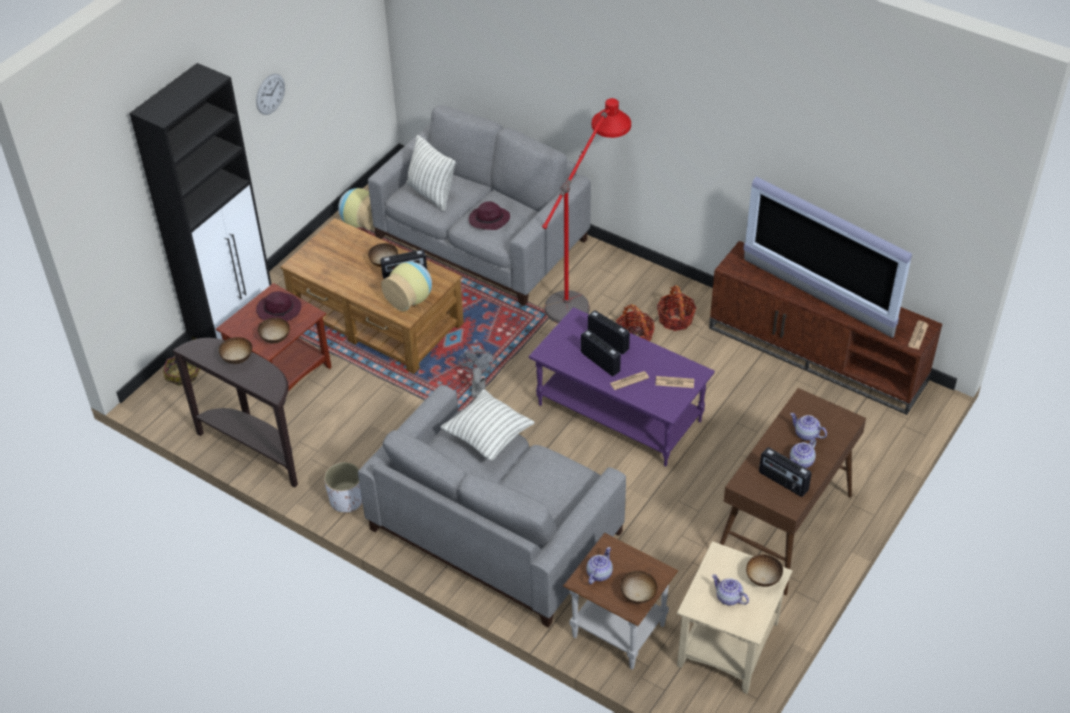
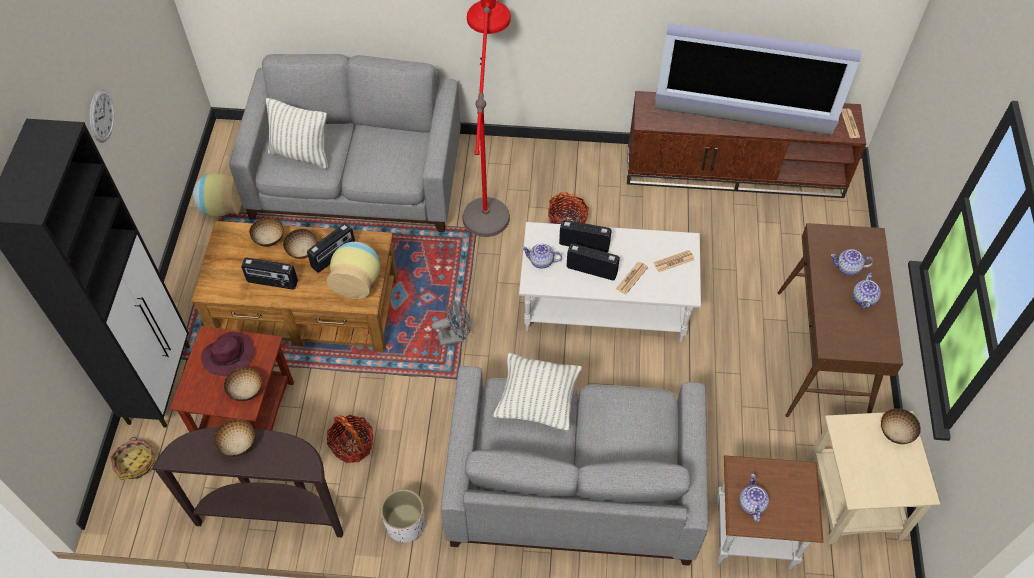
camera: 30 degrees left, 10 degrees up
grey fan [458,349,497,397] -> grey fan turned 105 degrees clockwise [432,298,471,346]
purple hat [469,201,510,230] -> none
purple coffee table [529,307,715,467] -> white coffee table [519,222,701,342]
bowl [621,571,657,604] -> bowl moved to [249,217,284,247]
basket [657,285,696,331] -> basket moved to [327,415,373,463]
teapot [712,574,749,605] -> teapot moved to [522,244,562,269]
radio [759,447,812,497] -> radio moved to [241,258,298,290]

